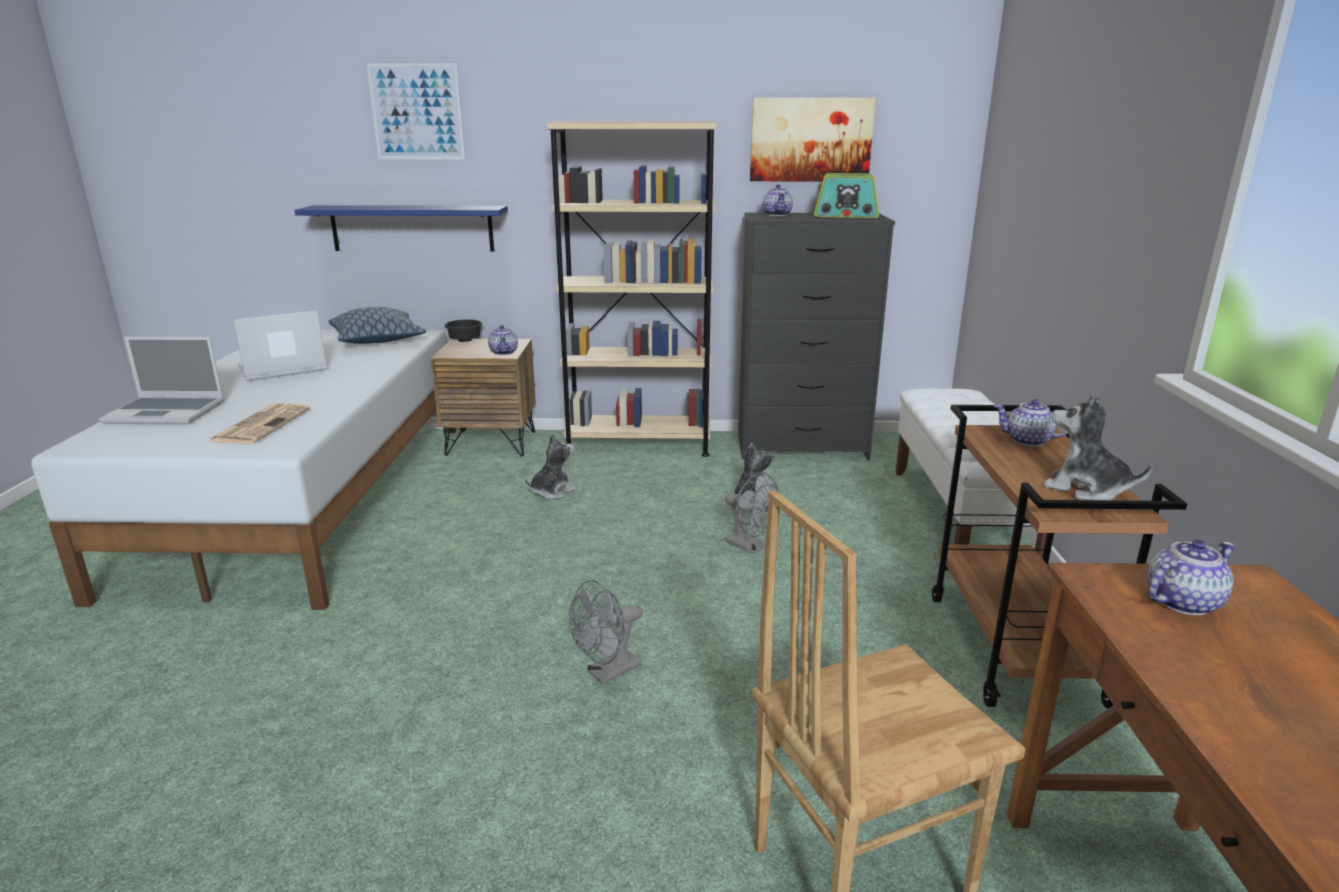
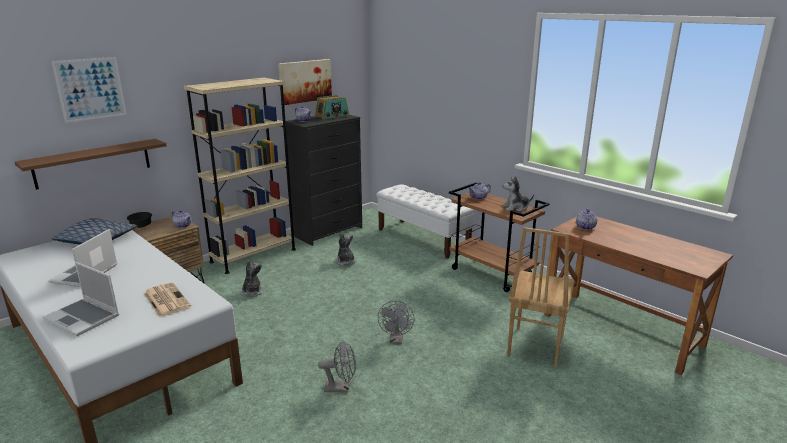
camera: 45 degrees left, 0 degrees up
laptop [99,337,224,425] -> laptop turned 75 degrees clockwise [43,262,119,336]
blue shelf [294,205,508,252] -> brown shelf [15,139,167,190]
grey fan [725,473,780,554] -> grey fan moved to [318,340,356,393]

